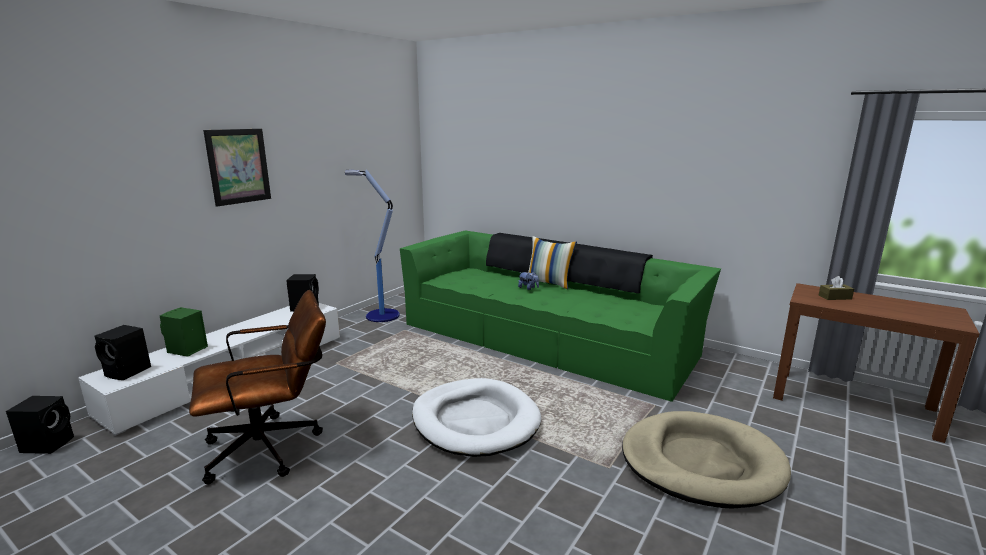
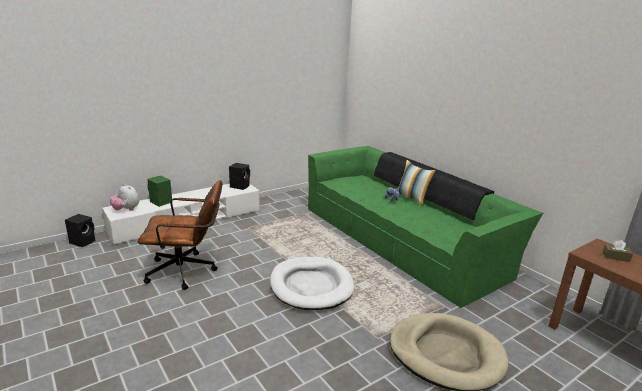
camera: 20 degrees right, 5 degrees up
black speaker [94,325,151,380] -> plush toy [110,184,139,211]
picture [203,129,271,207] -> none
floor lamp [345,169,400,322] -> none

